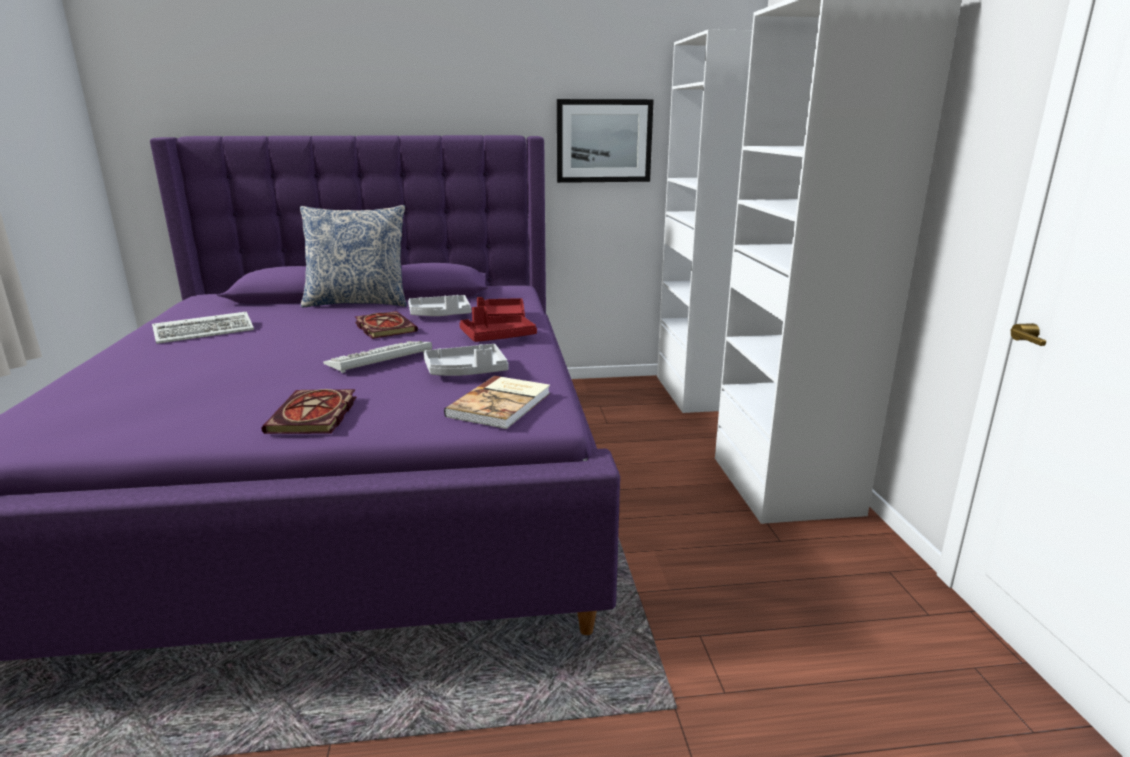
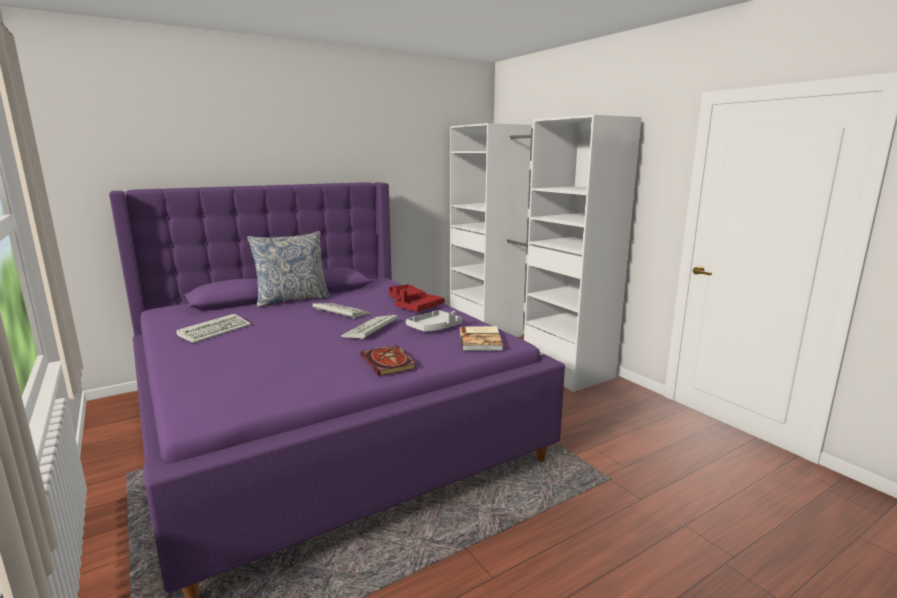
camera: 25 degrees left, 5 degrees down
book [355,311,418,339] -> keyboard [313,303,371,319]
grey tray [408,295,471,316] -> none
picture [557,99,654,183] -> none

